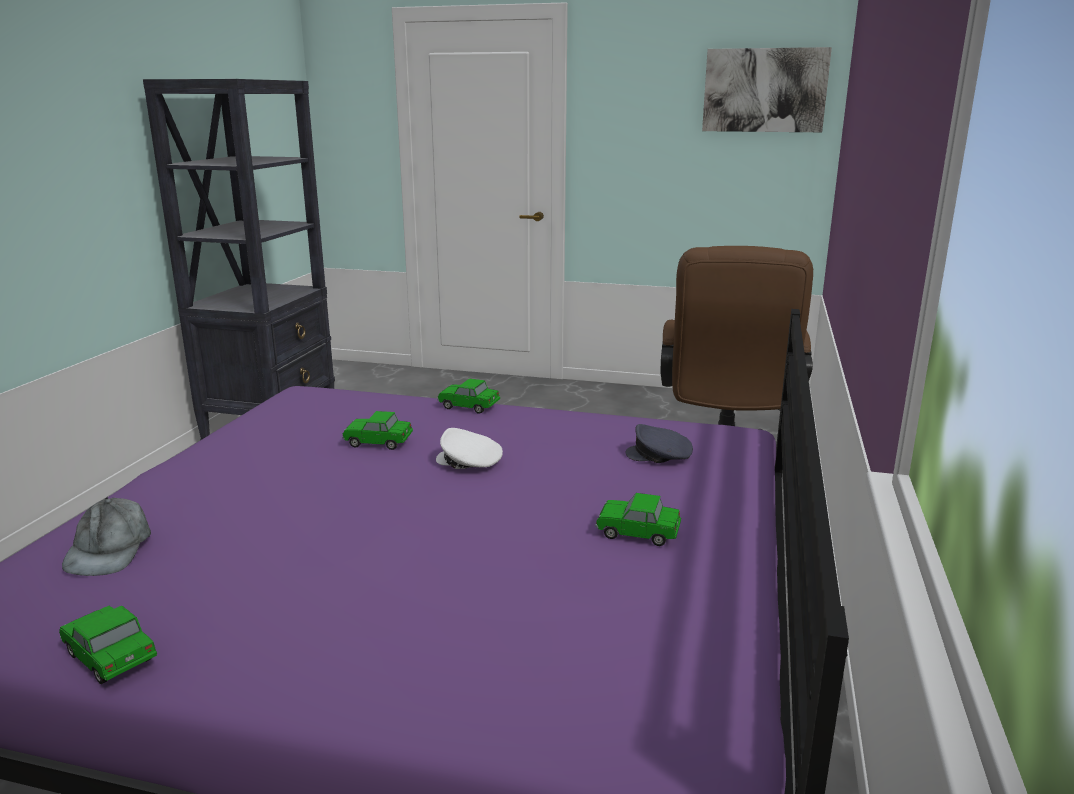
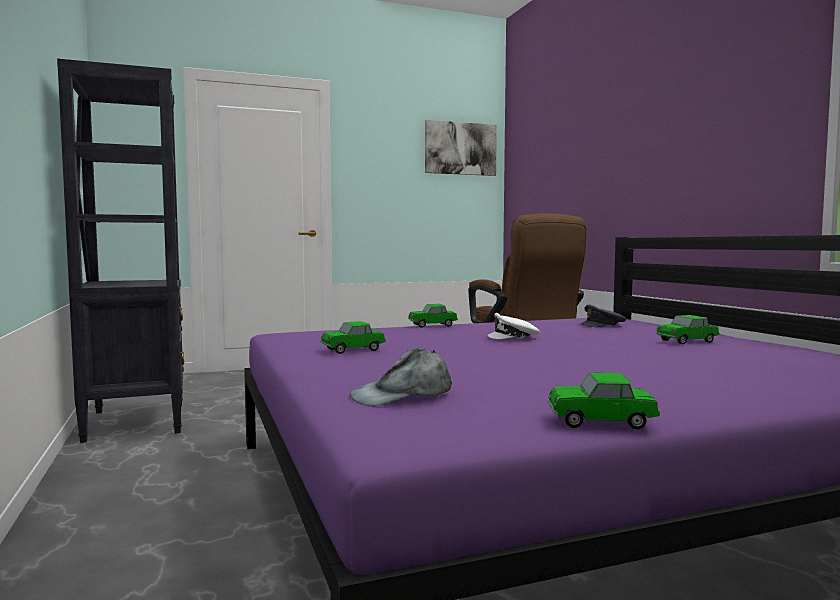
camera: 35 degrees left, 15 degrees down
grey cap [62,496,151,576] -> grey cap turned 105 degrees clockwise [349,348,452,407]
toy car [342,411,413,450] -> toy car moved to [320,321,386,354]

